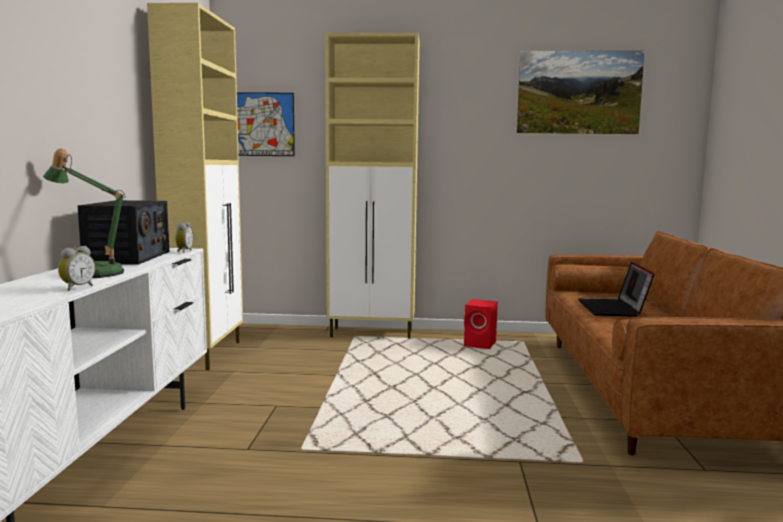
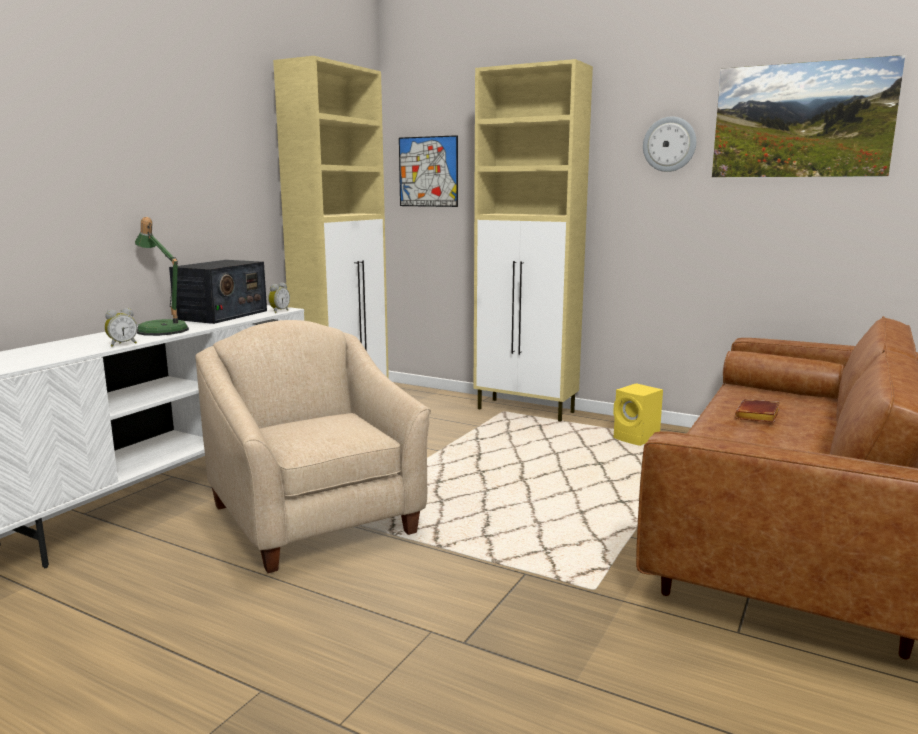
camera: 25 degrees right, 5 degrees up
red speaker [464,299,498,349] -> yellow speaker [613,383,663,446]
laptop [578,262,655,317] -> brown book [735,399,780,422]
none -> beige armchair [195,320,431,573]
none -> wall clock [643,116,696,172]

